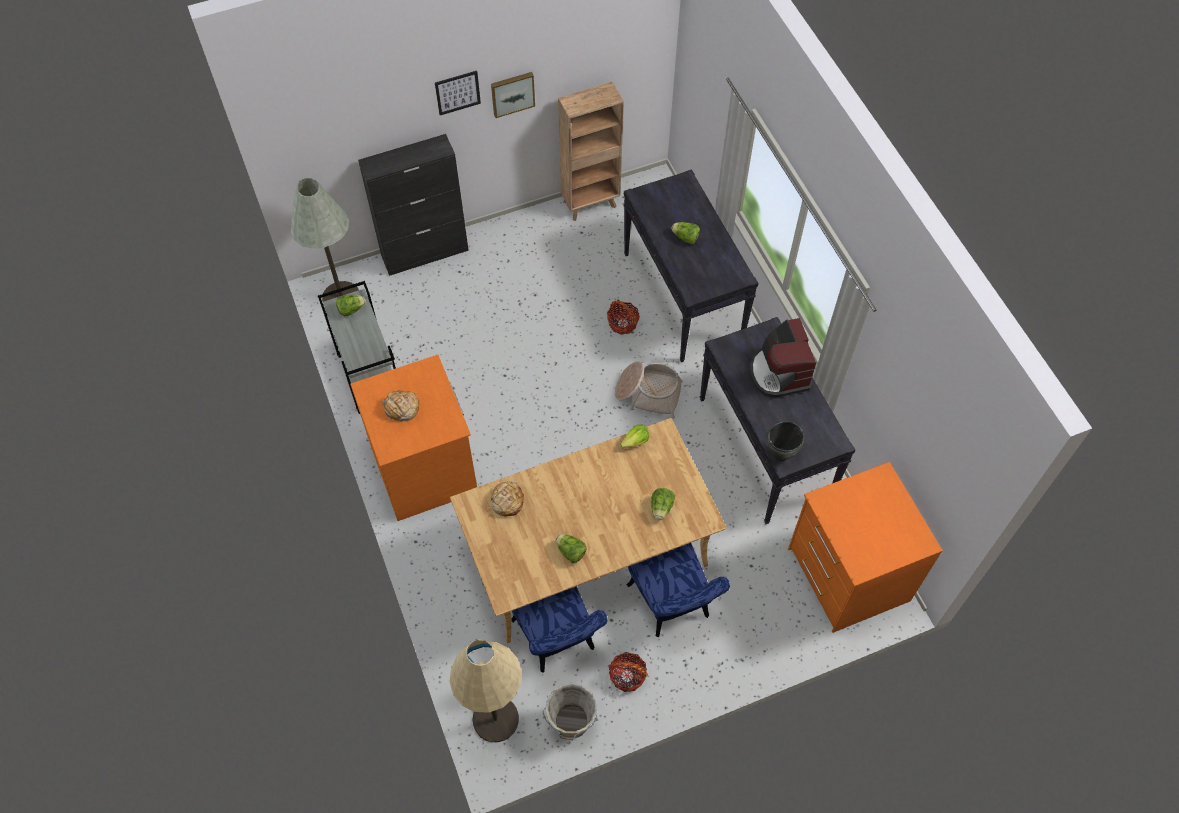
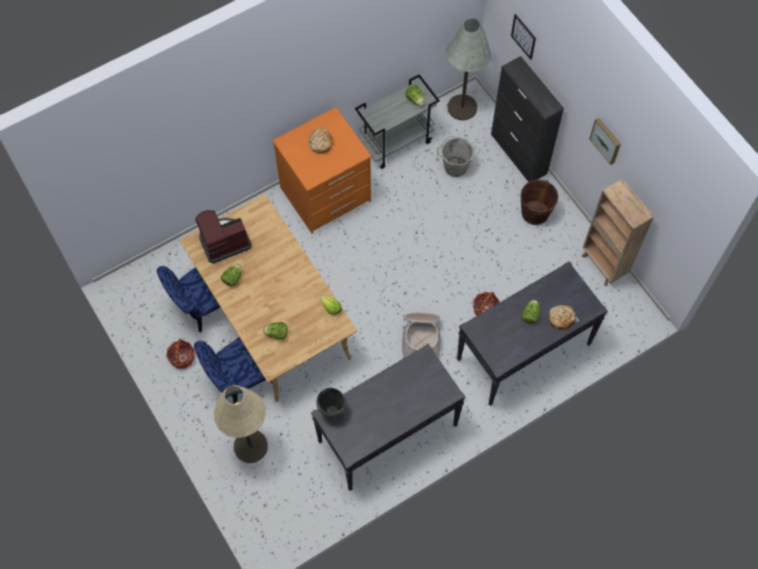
camera: 80 degrees right, 5 degrees up
picture [435,71,481,115] -> picture moved to [511,14,536,60]
beige floor lamp [449,640,522,742] -> beige floor lamp moved to [214,385,268,463]
bread [491,481,524,517] -> bread moved to [549,305,579,330]
grey bucket [543,683,597,740] -> grey bucket moved to [437,136,474,177]
coffee machine [749,318,816,398] -> coffee machine moved to [195,210,252,264]
orange dresser [788,462,943,633] -> none
none -> brown bucket [520,179,558,225]

